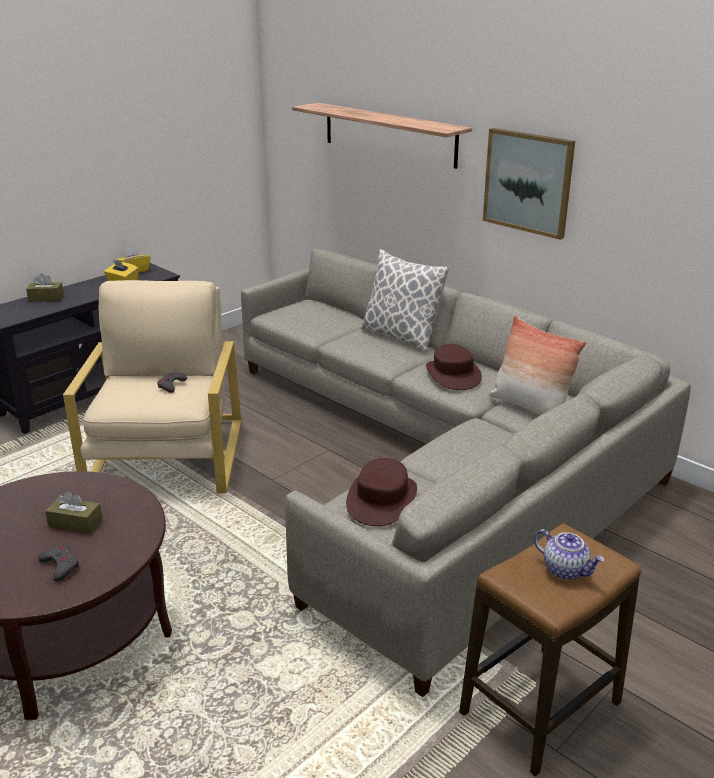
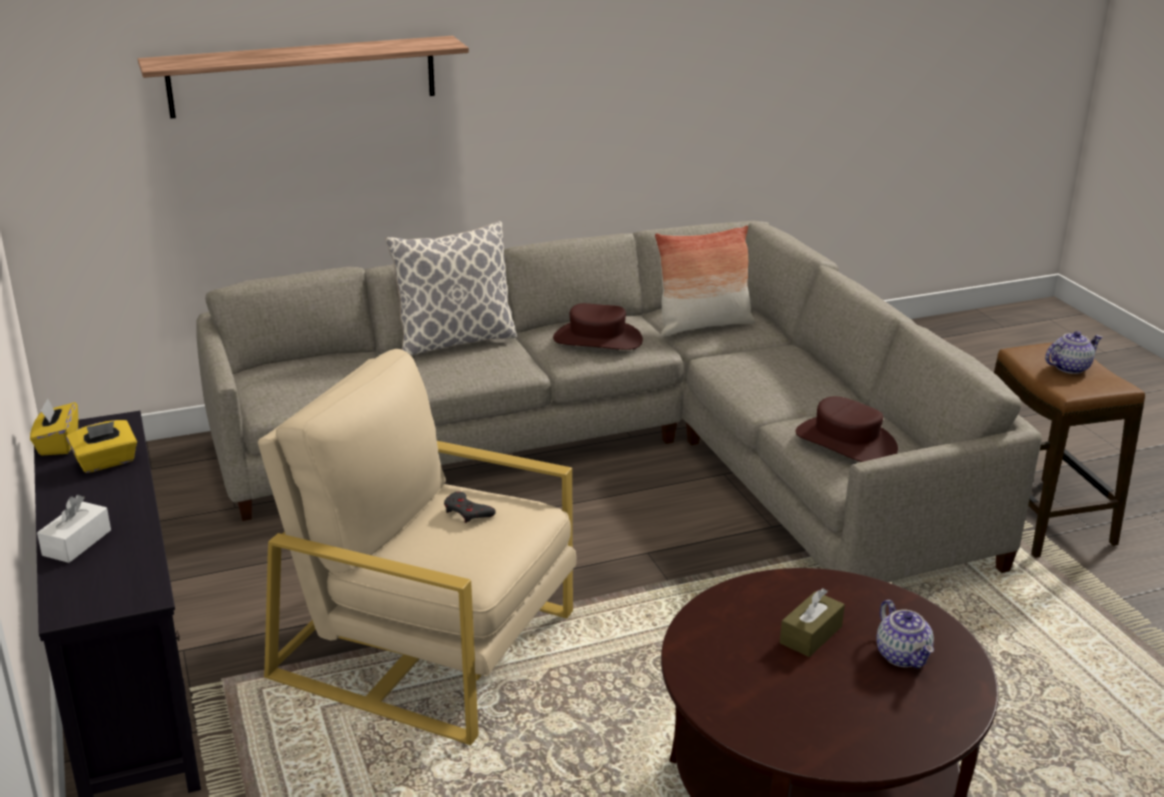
camera: 65 degrees left, 0 degrees up
brown tissue box [26,273,64,301] -> white tissue box [37,495,111,563]
grey game controller [38,546,79,582] -> teapot [876,600,934,669]
picture [483,128,575,240] -> none

